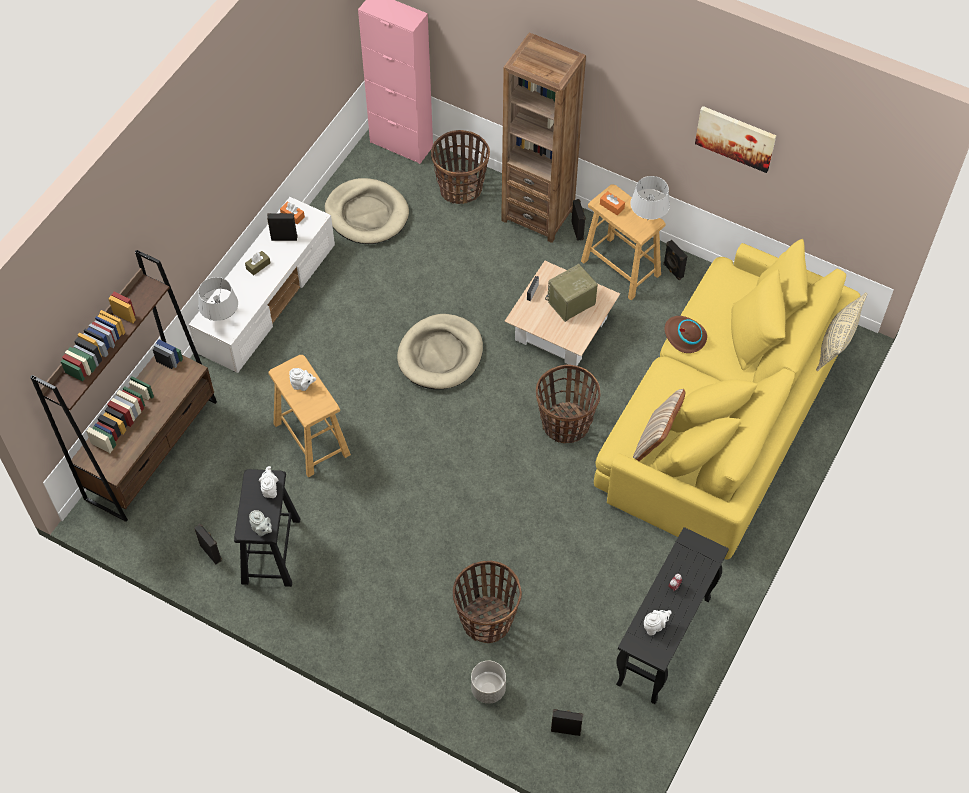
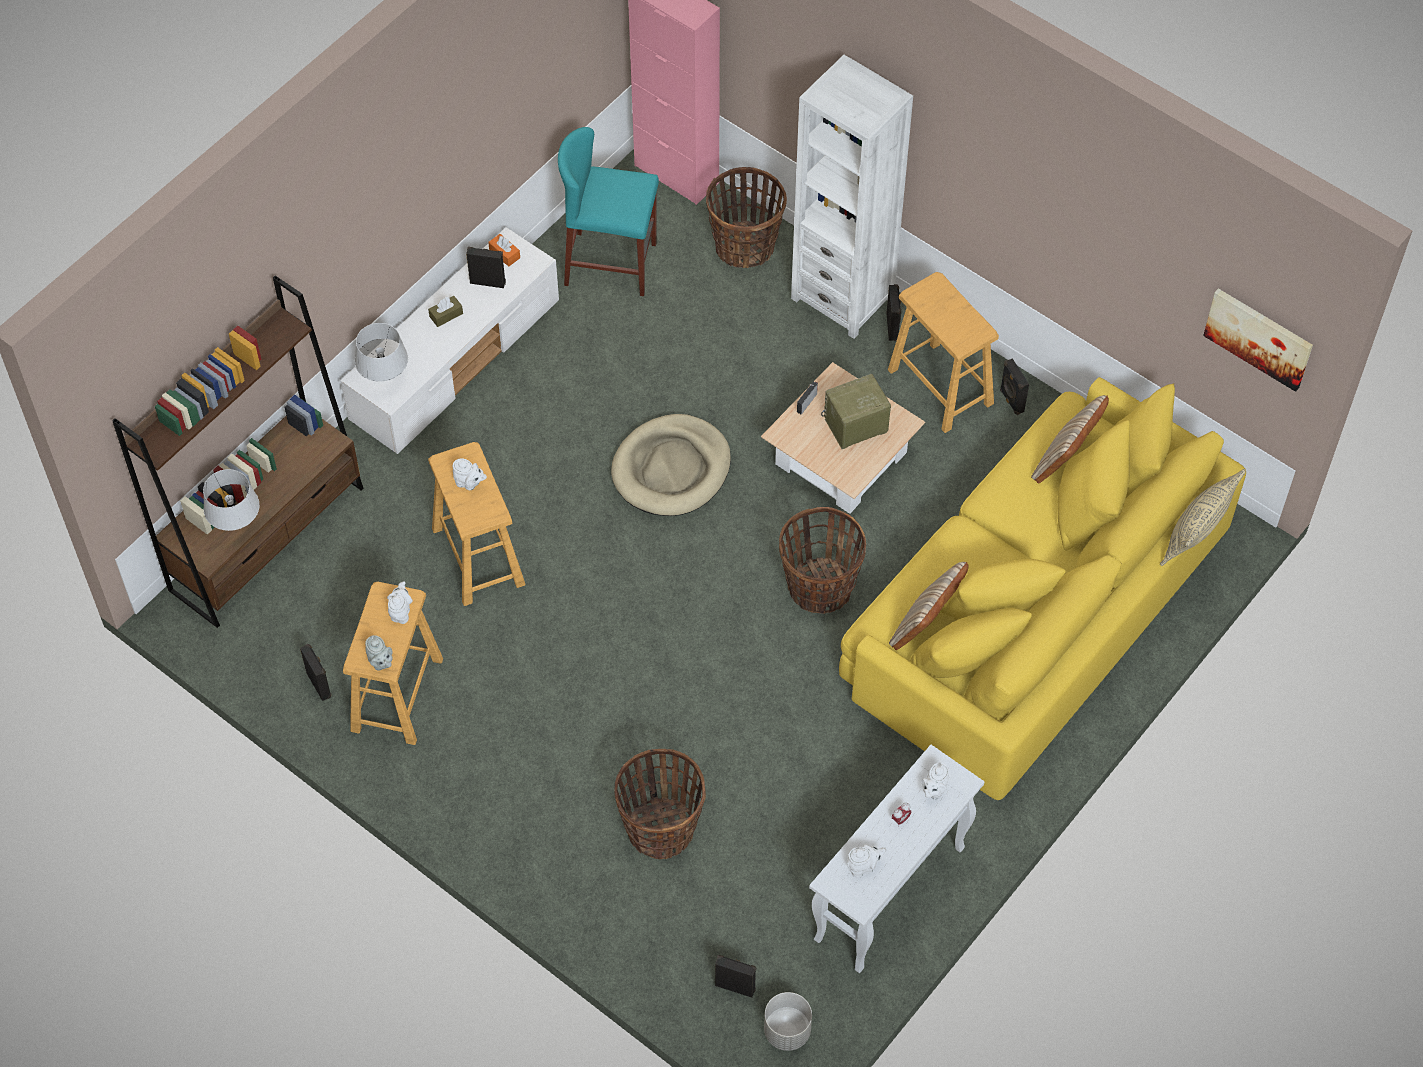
camera: 10 degrees right, 0 degrees up
black stool [234,469,300,587] -> beige stool [343,582,443,745]
beige dog bed [325,178,409,244] -> turquoise stool [558,127,659,296]
grey planter [471,661,506,704] -> grey planter moved to [764,992,812,1051]
brown bookcase [501,33,586,243] -> white bookcase [791,55,913,339]
orange tissue box [600,191,625,215] -> none
black console table [616,527,729,704] -> white console table [809,745,985,973]
grey table lamp [630,176,670,220] -> grey table lamp moved to [203,469,260,531]
brown hat [665,316,707,353] -> none
picture [695,106,776,173] -> picture moved to [1203,288,1313,392]
none -> white teapot [921,763,949,800]
none -> beige pillow [1031,395,1109,483]

